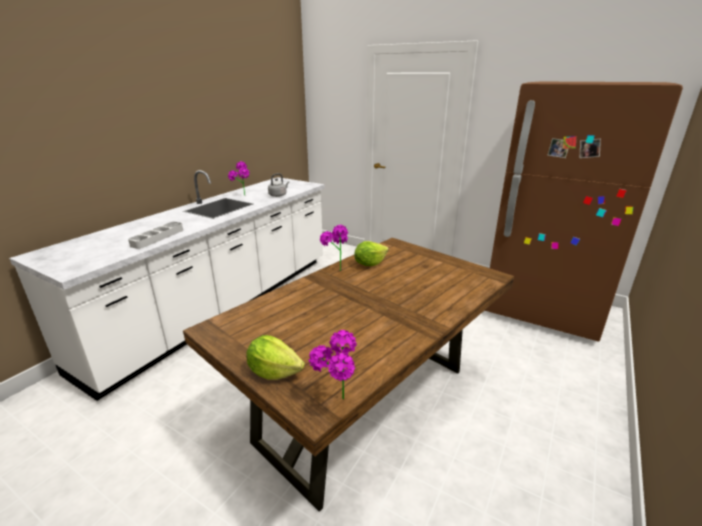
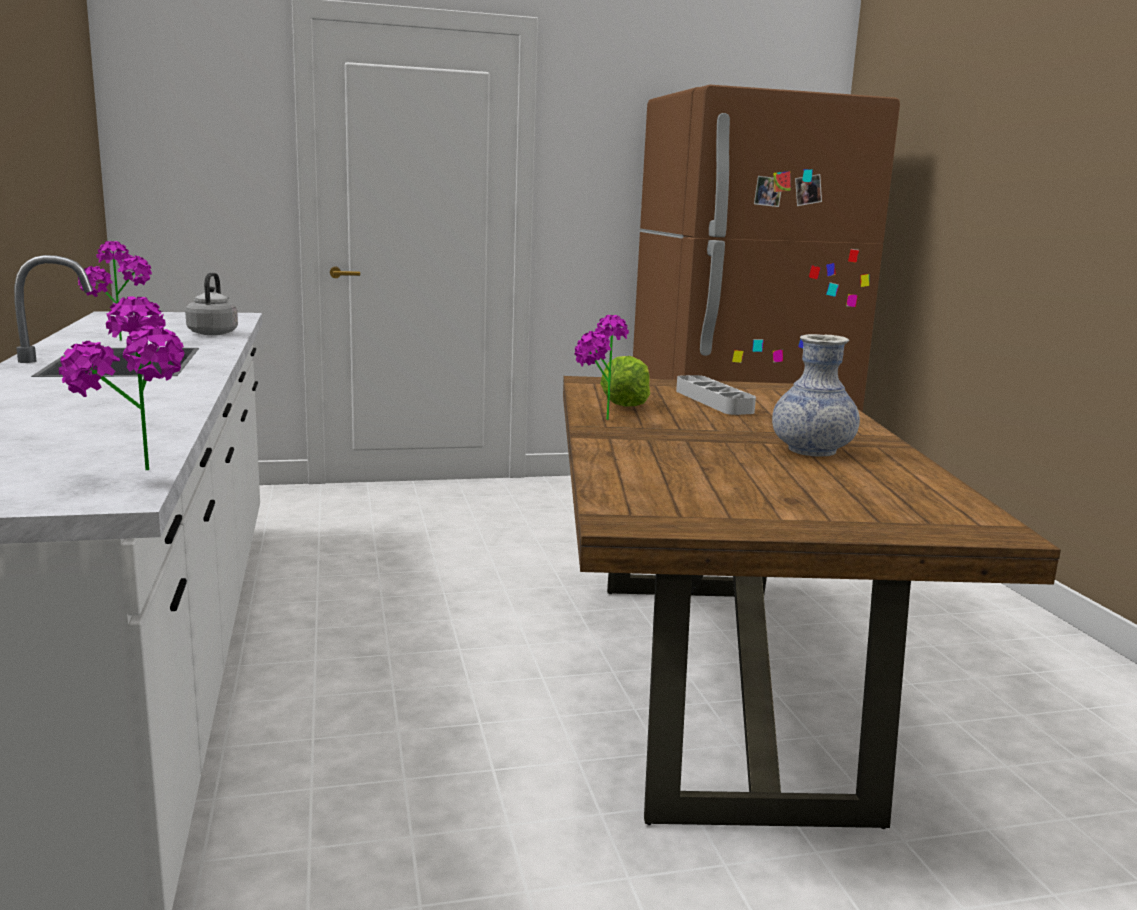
camera: 45 degrees left, 10 degrees down
grey tray [128,222,183,249] -> grey tray moved to [676,375,756,415]
lettuce [246,335,305,380] -> none
potted plant [309,330,357,399] -> potted plant moved to [59,296,185,470]
none -> vase [772,334,860,457]

